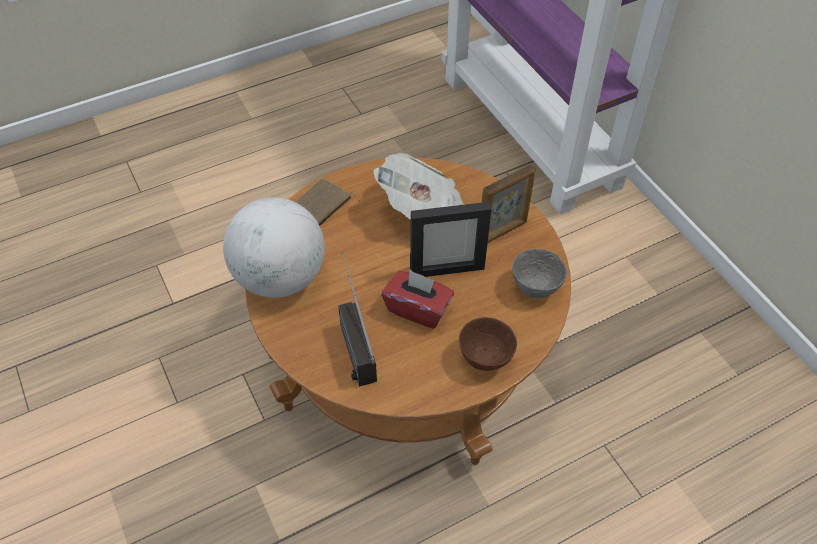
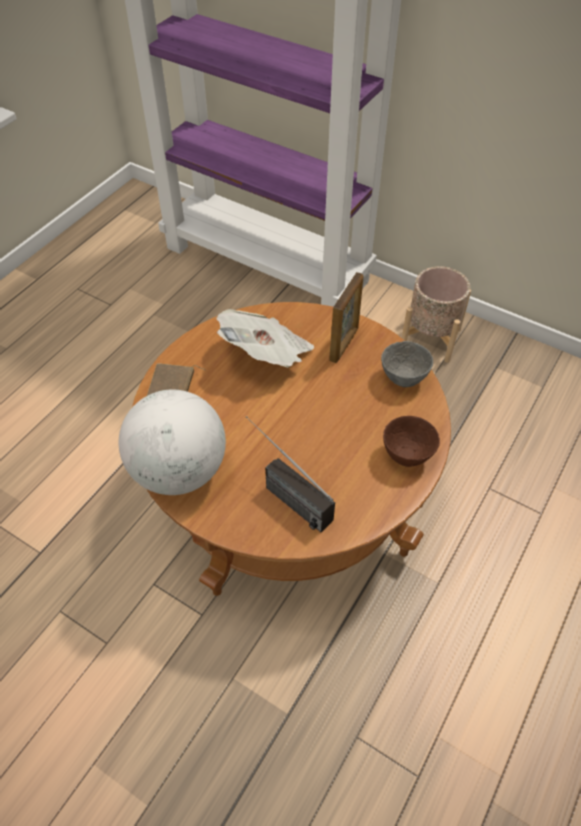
camera: 30 degrees left, 0 degrees up
red tissue box [382,270,454,329] -> none
picture frame [410,202,491,277] -> none
none -> beige planter [402,266,471,363]

